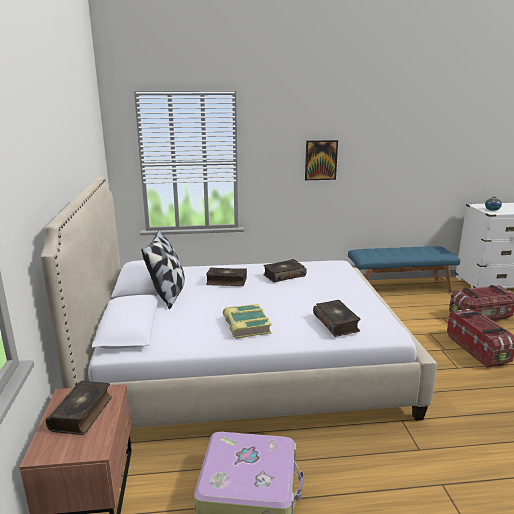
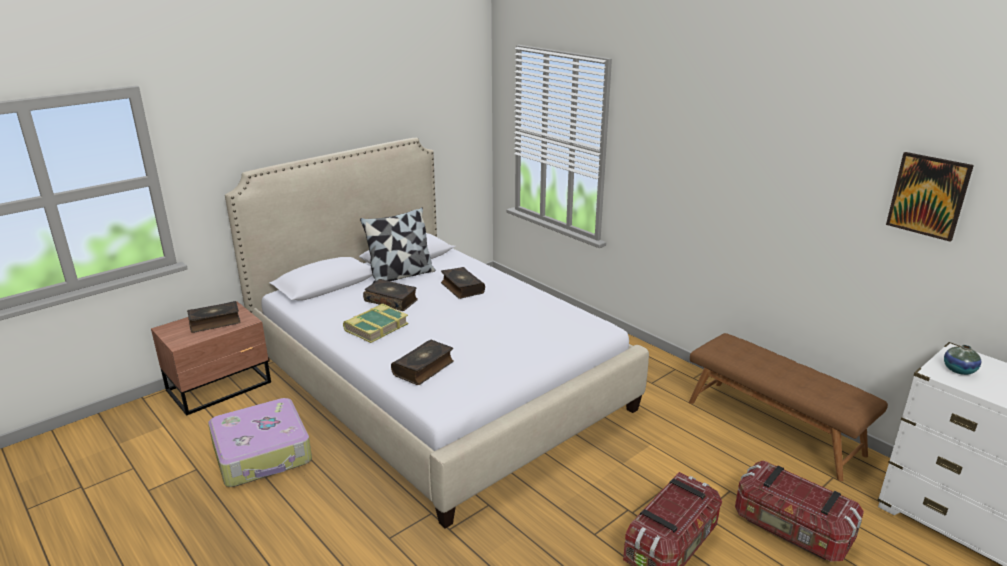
camera: 55 degrees right, 5 degrees up
book [263,259,307,283] -> book moved to [363,279,418,311]
picture [305,140,338,180] -> picture moved to [886,152,974,241]
blue bench [348,246,460,293] -> brown bench [689,333,888,481]

